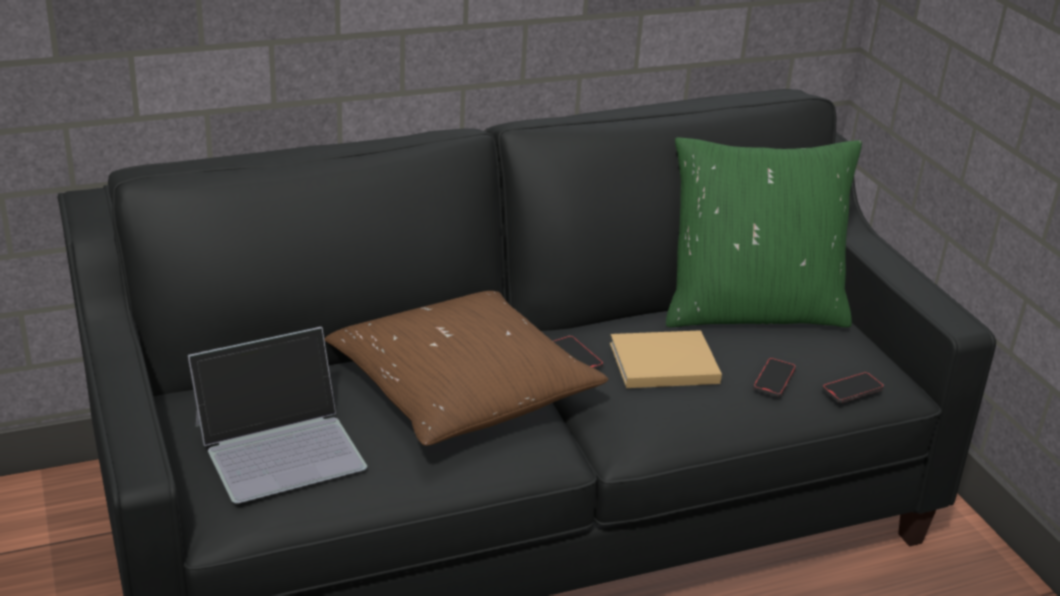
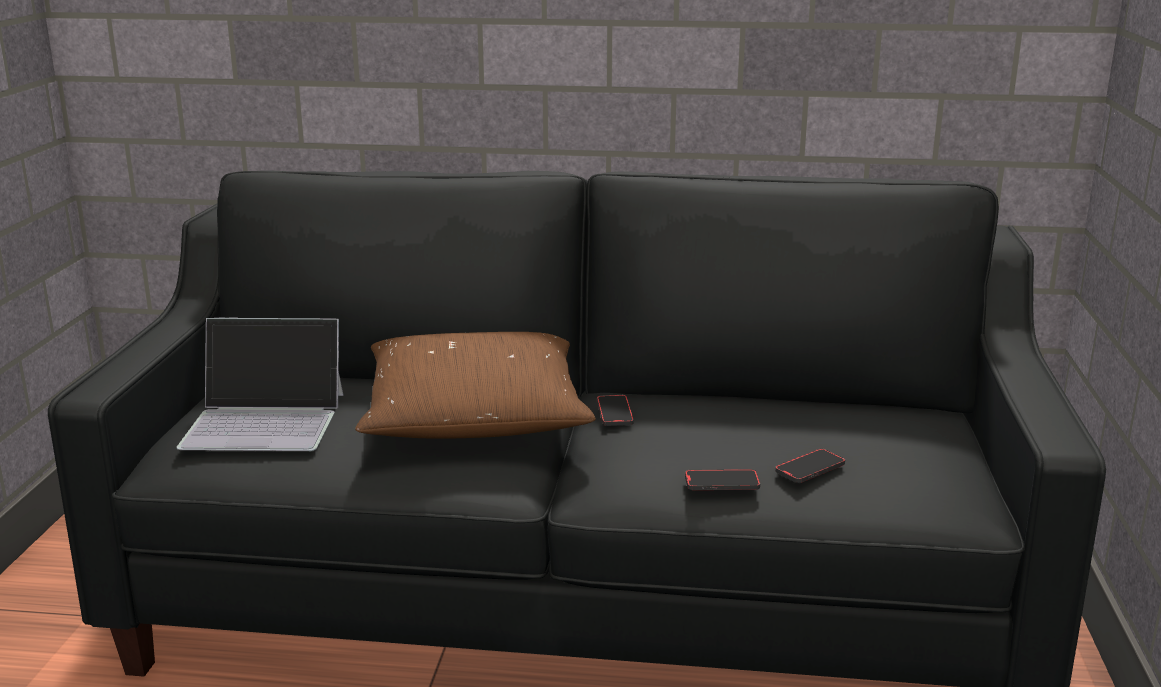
camera: 30 degrees right, 10 degrees down
beige book [610,330,722,388] -> none
green pillow [666,137,862,327] -> none
phone [823,372,884,403] -> phone moved to [685,469,760,490]

